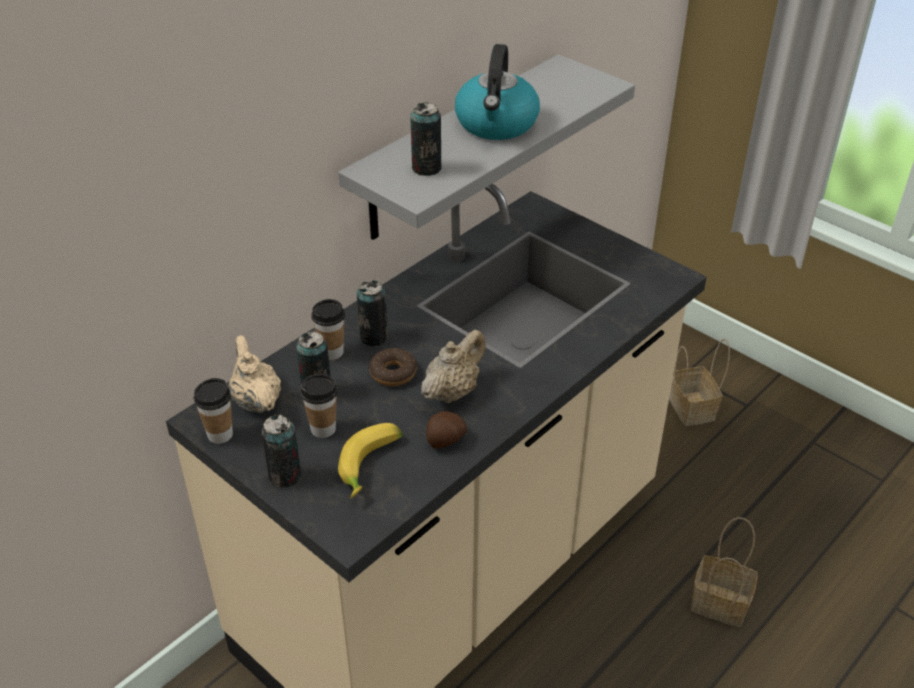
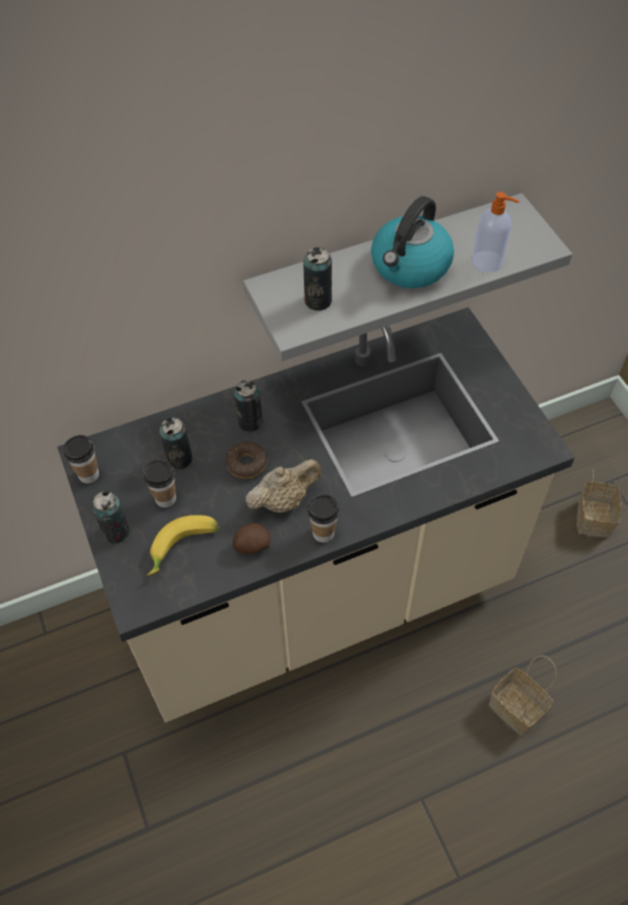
camera: 25 degrees right, 15 degrees up
beige teapot [229,335,281,413] -> none
cup [311,299,345,360] -> cup moved to [307,494,339,543]
none -> soap dispenser [472,192,519,272]

